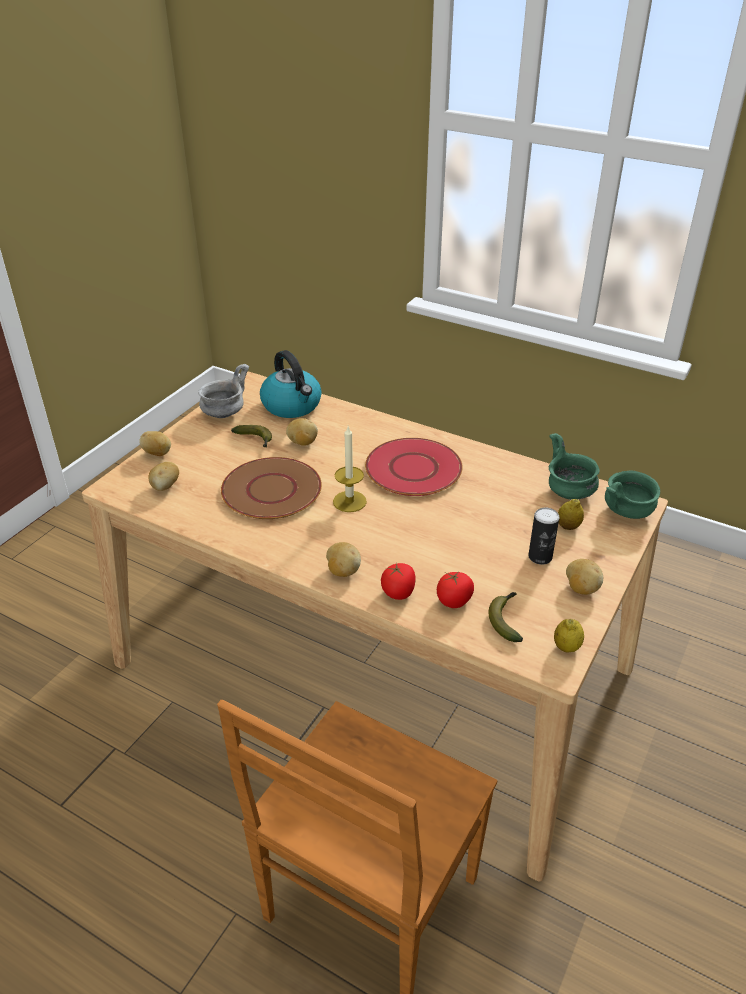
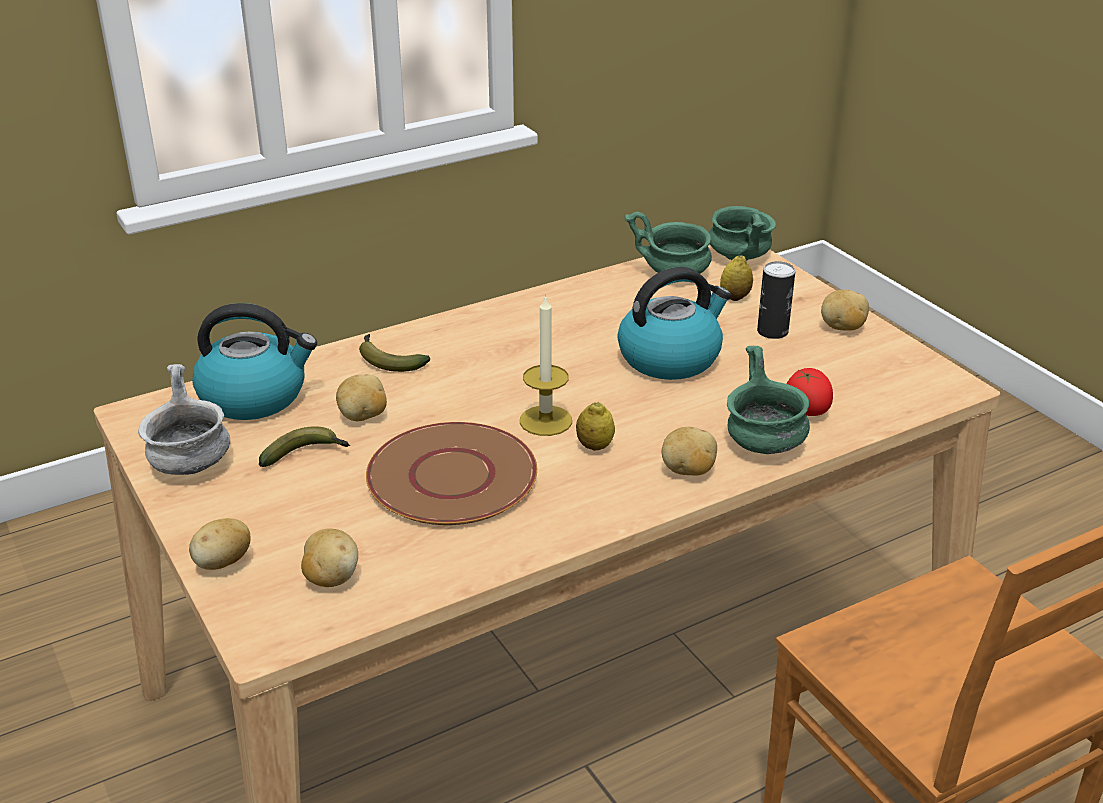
camera: 60 degrees left, 5 degrees down
red plate [365,438,463,496] -> none
tomato [381,563,415,600] -> green bowl [727,346,810,454]
banana [488,592,523,642] -> banana moved to [359,334,430,372]
lemon [554,619,584,653] -> lemon moved to [576,402,615,450]
none -> kettle [617,267,731,380]

